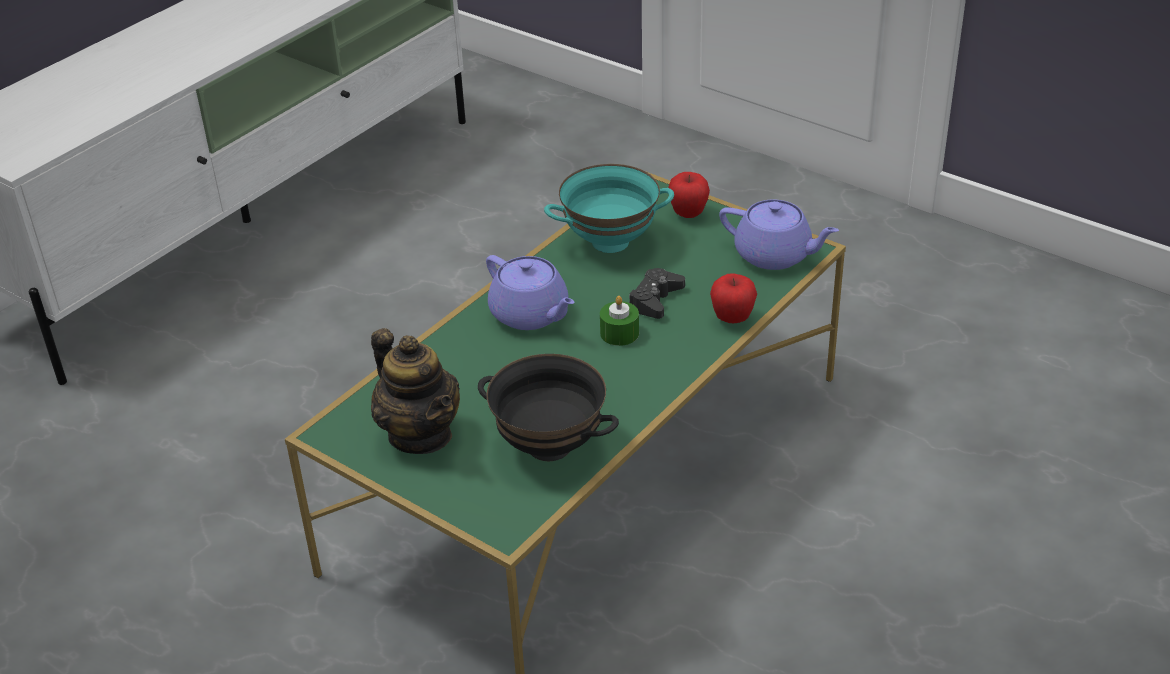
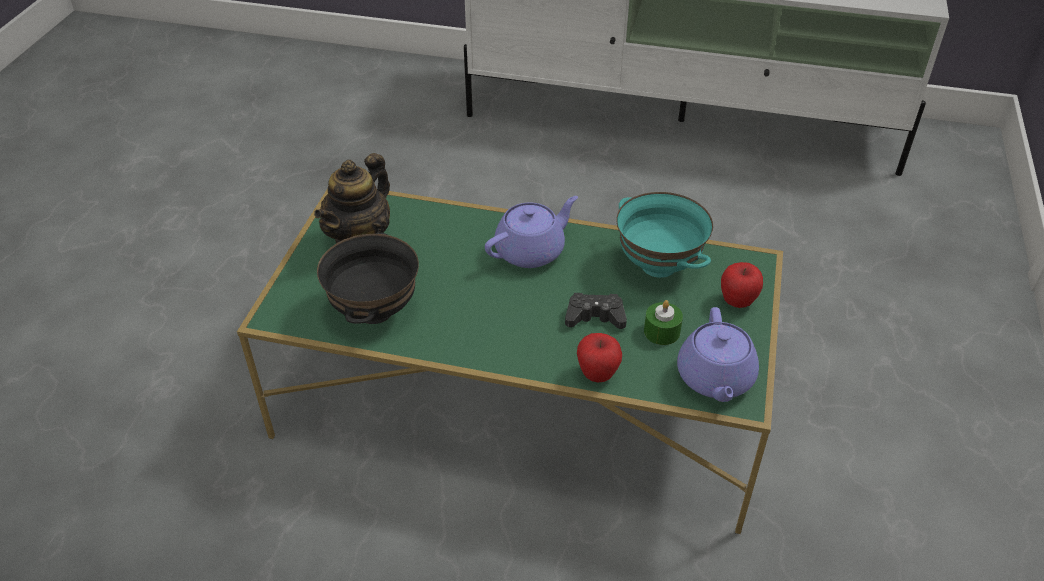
camera: 65 degrees right, 5 degrees up
purple teapot [486,255,574,330] -> purple teapot turned 150 degrees counterclockwise [485,196,578,268]
green candle [600,296,639,346] -> green candle moved to [644,300,683,345]

